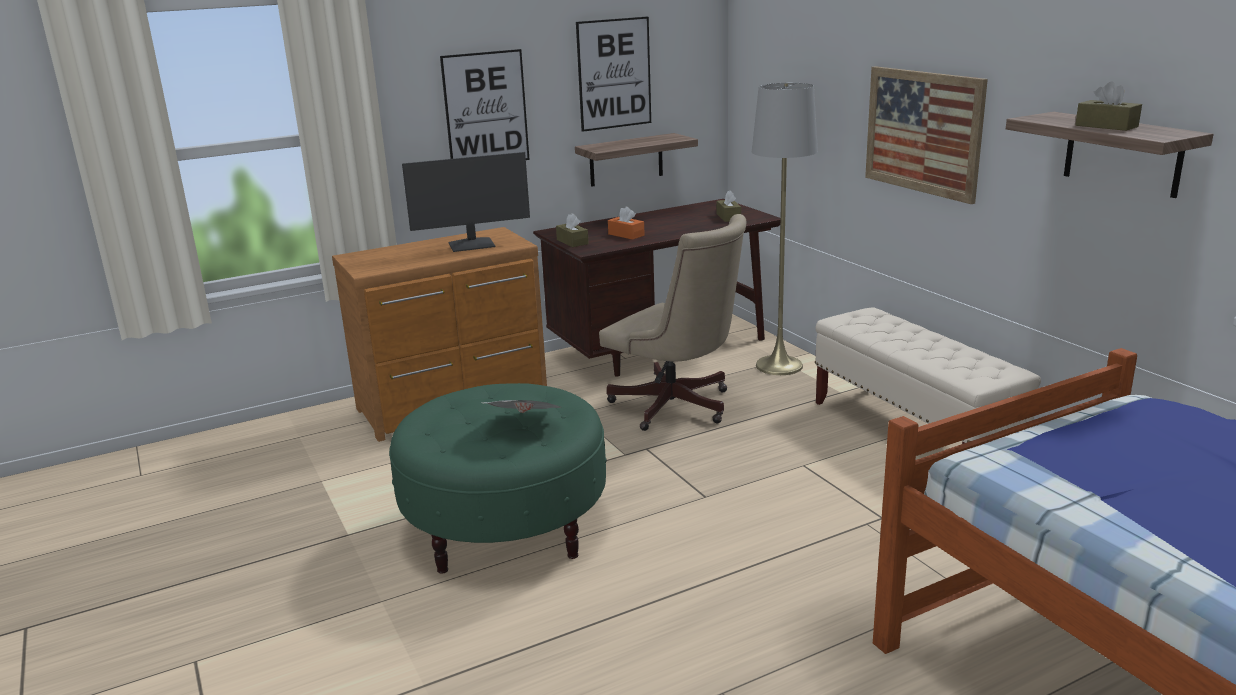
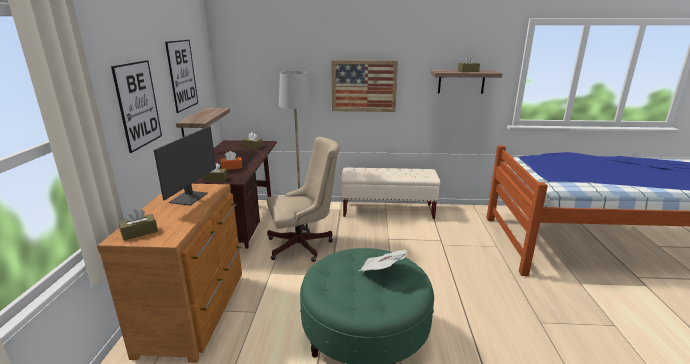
camera: 60 degrees left, 0 degrees up
none -> brown tissue box [118,209,158,241]

